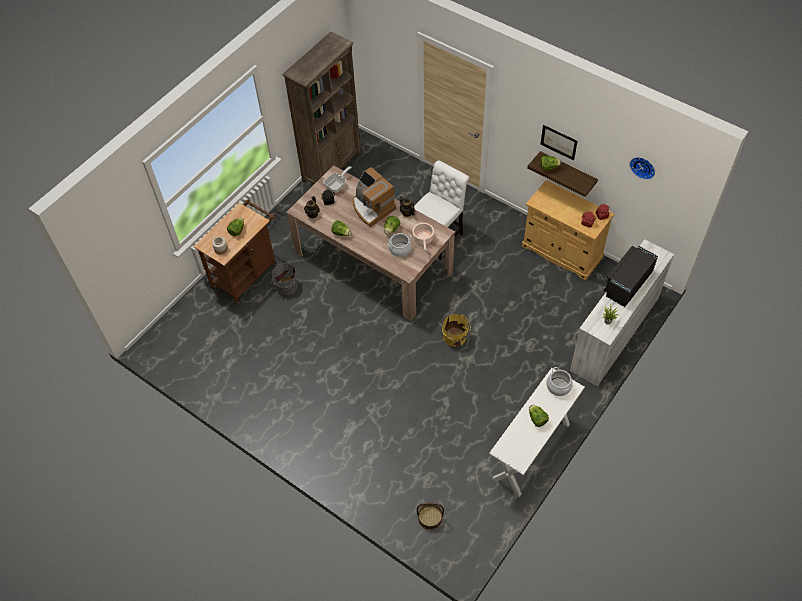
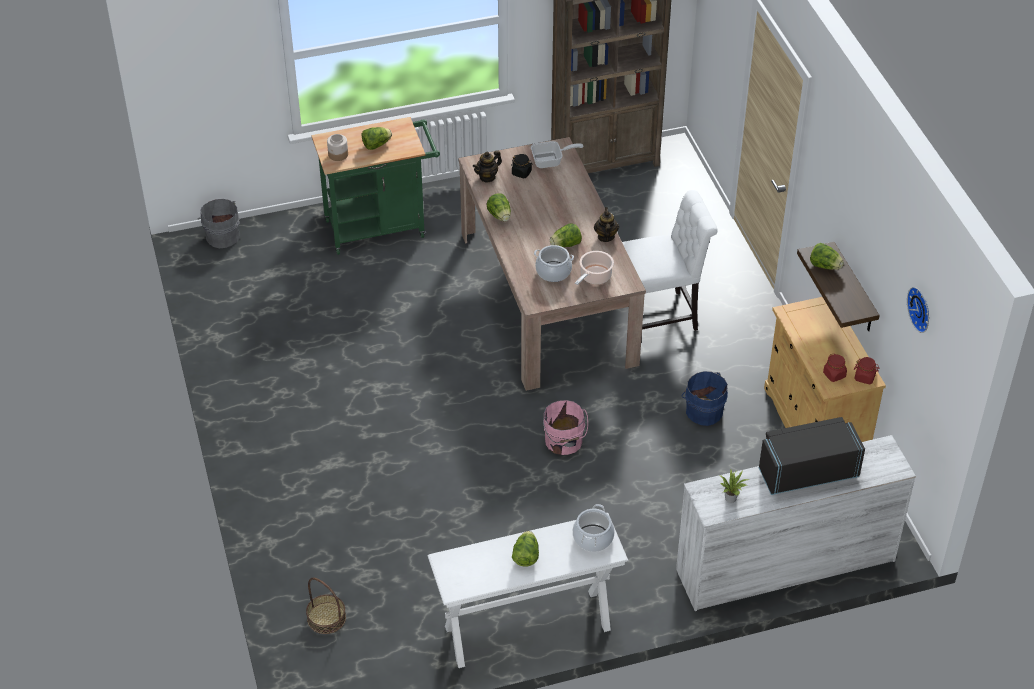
camera: 35 degrees right, 10 degrees down
brown cart [194,199,277,305] -> green cart [311,117,440,255]
grey bucket [271,262,298,295] -> grey bucket moved to [198,199,240,248]
coffee machine [353,167,396,227] -> none
yellow bucket [442,314,471,347] -> pink bucket [543,400,588,455]
picture [540,125,578,161] -> none
none -> blue bucket [681,371,728,426]

